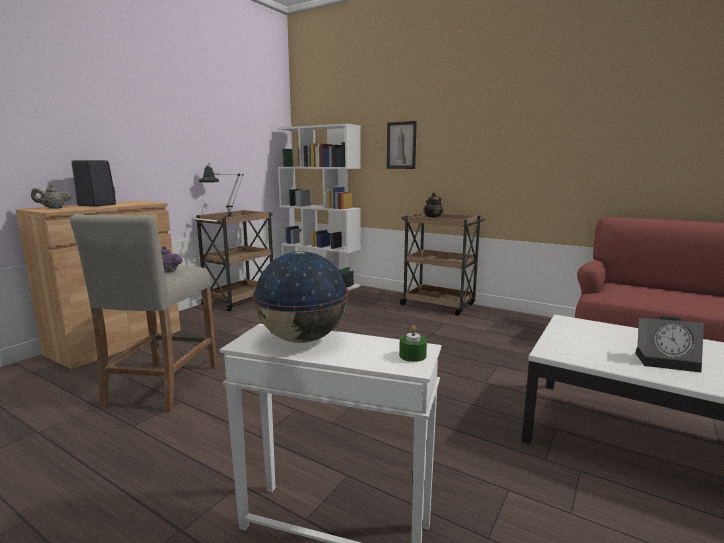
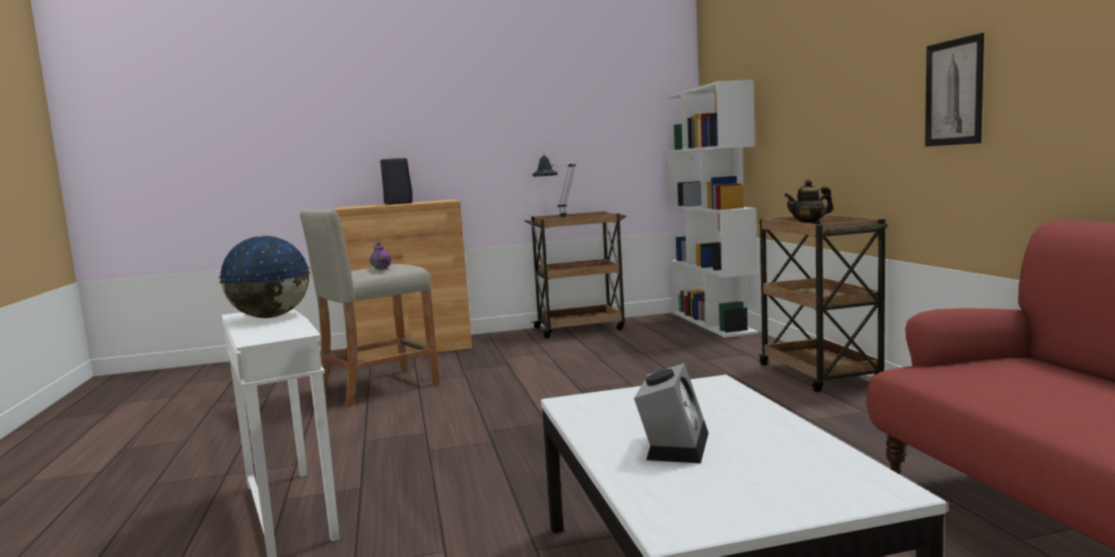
camera: 45 degrees right, 5 degrees down
beige teapot [31,185,71,209] -> none
picture [387,121,417,169] -> picture moved to [925,33,984,146]
green candle [399,325,427,362] -> none
alarm clock [635,316,704,372] -> alarm clock turned 135 degrees counterclockwise [634,363,708,463]

